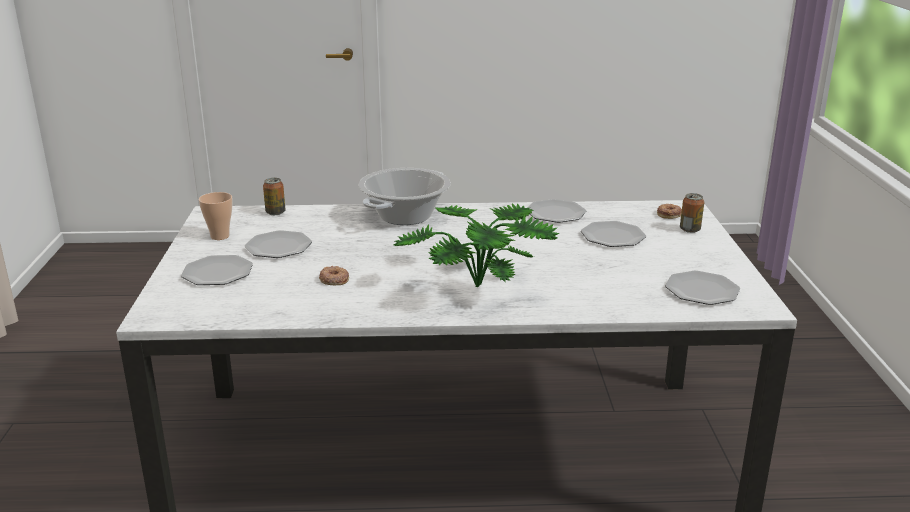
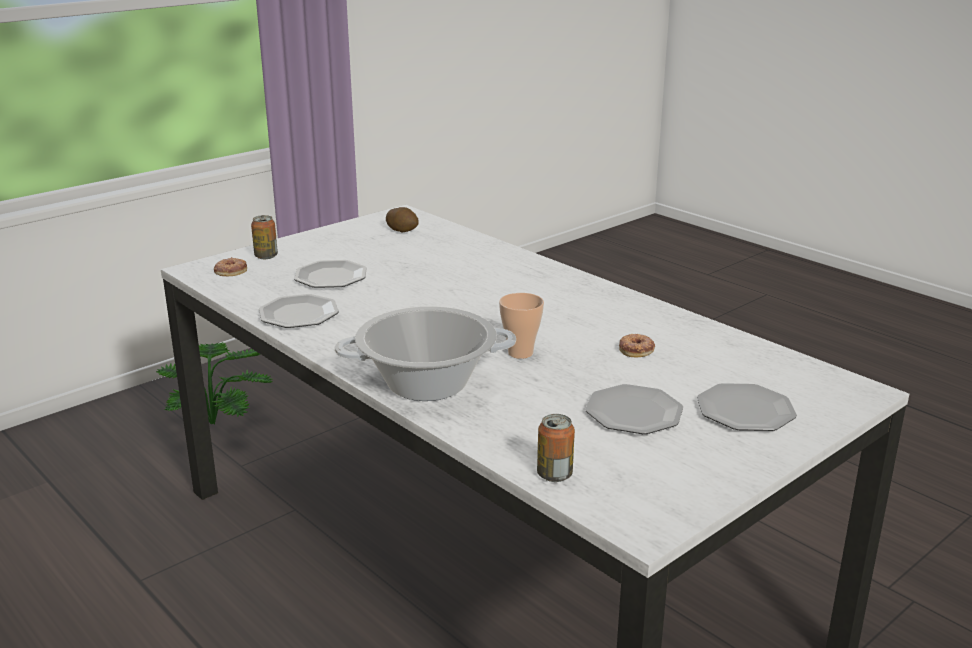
camera: 130 degrees left, 0 degrees up
cup [198,192,233,240] -> cup moved to [499,293,544,359]
potted plant [393,203,560,287] -> potted plant moved to [156,342,273,425]
plate [665,271,740,305] -> potato [386,207,419,232]

